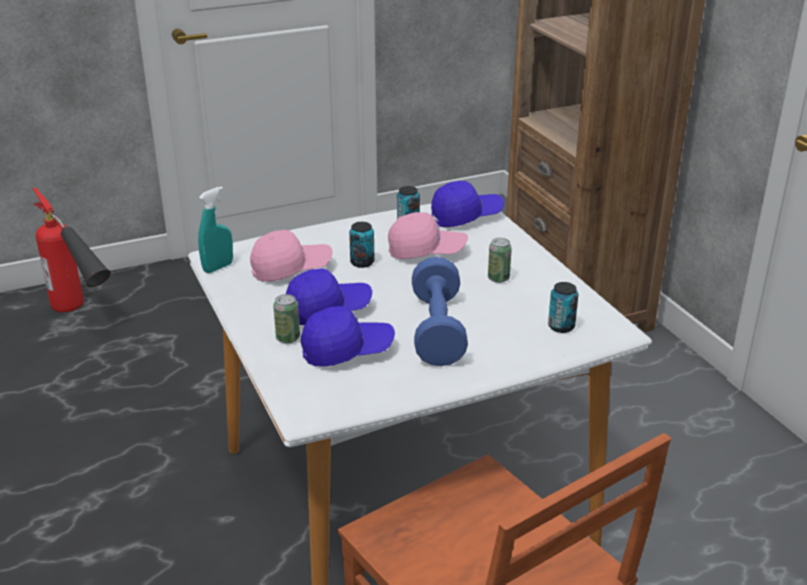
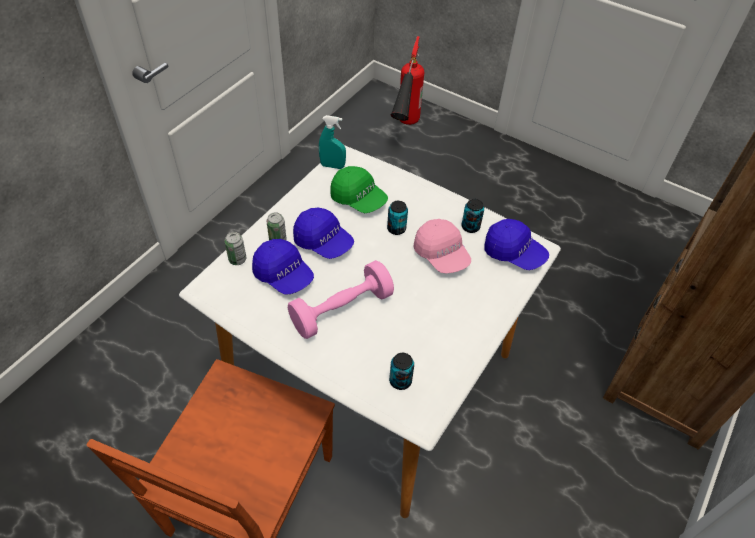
camera: 55 degrees right, 20 degrees up
pink cap [250,230,333,282] -> green cap [330,166,388,213]
blue dumbbell [412,257,468,366] -> pink dumbbell [288,260,394,339]
can [488,238,512,283] -> can moved to [225,232,246,265]

